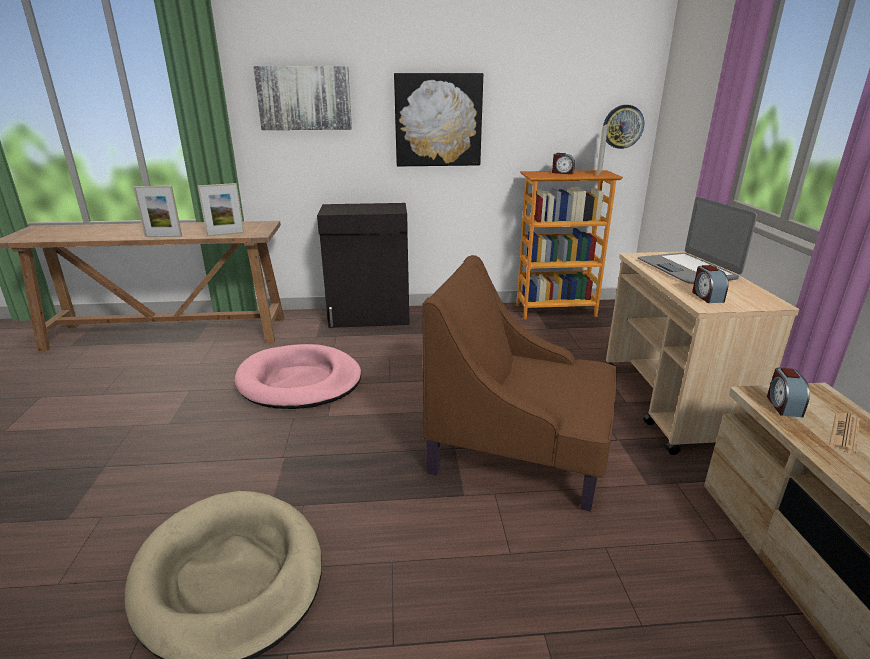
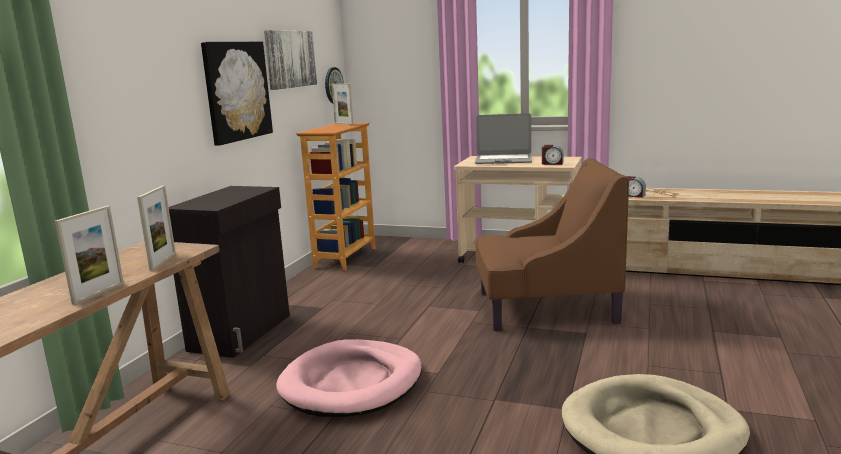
camera: 65 degrees left, 10 degrees down
picture [253,66,352,130] -> picture moved to [264,30,317,90]
brown armchair [422,255,617,512] -> brown armchair turned 135 degrees counterclockwise [476,158,629,331]
alarm clock [552,153,575,174] -> none

